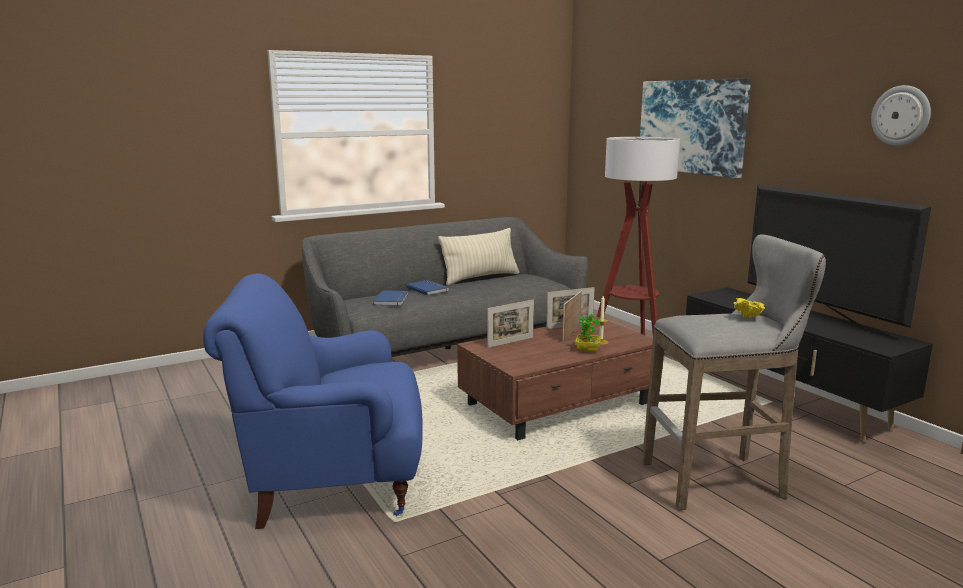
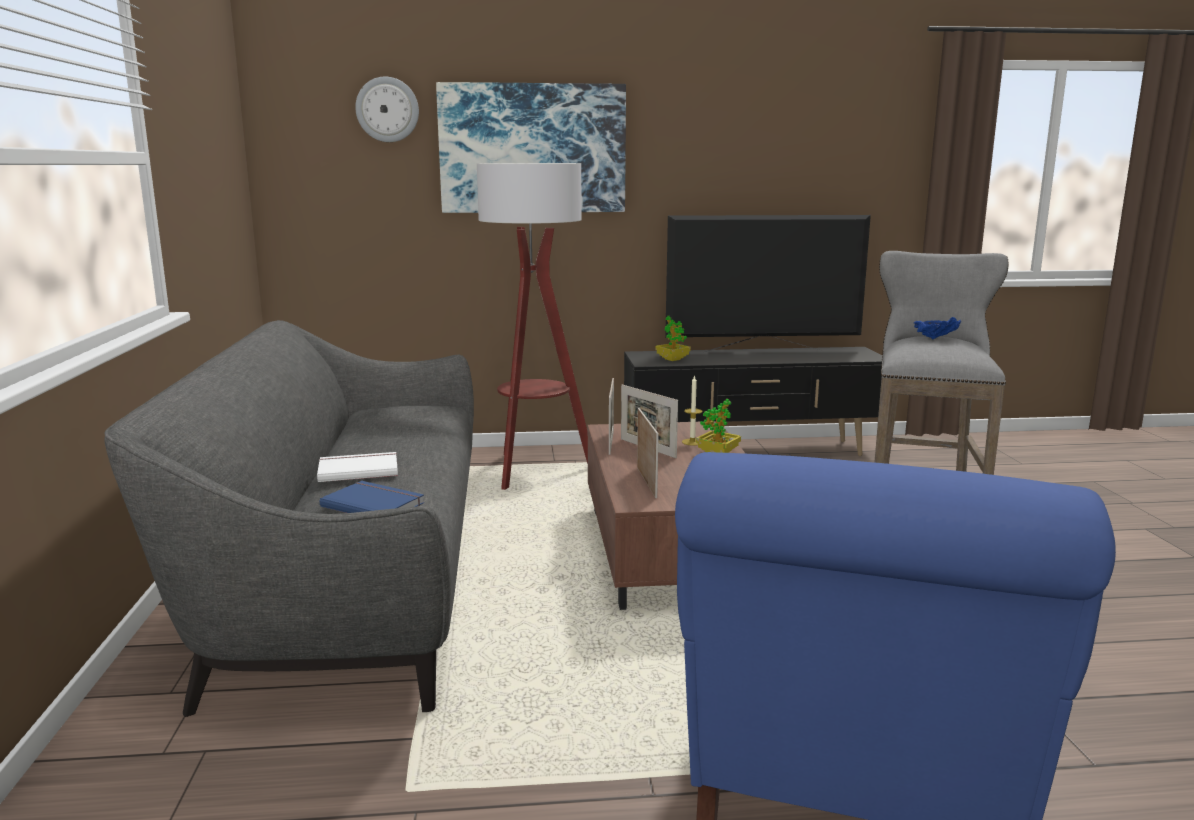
camera: 65 degrees left, 0 degrees up
blue book [406,280,449,296] -> white book [317,452,398,482]
beige pillow [438,228,519,285] -> none
yellow bowl [734,298,765,318] -> blue bowl [914,317,961,339]
wall clock [871,85,931,146] -> wall clock moved to [355,77,419,142]
none -> potted plant [655,316,691,361]

